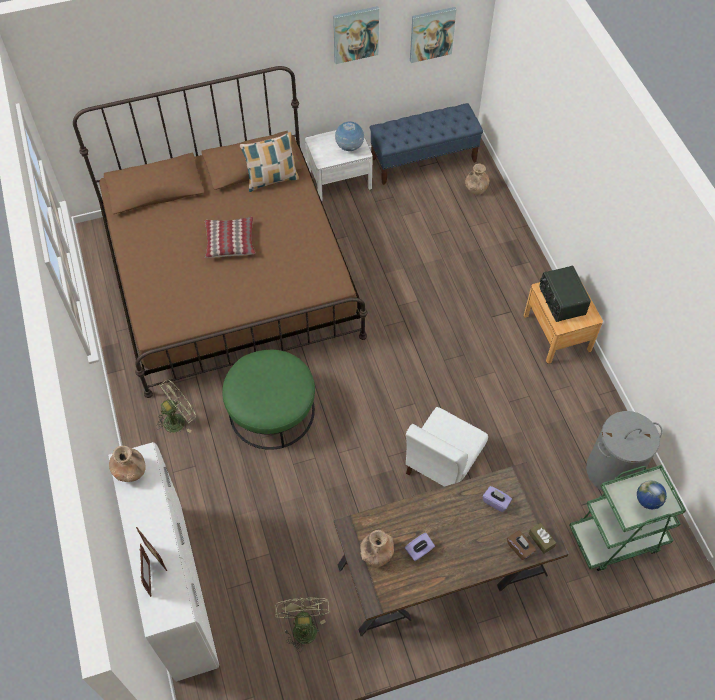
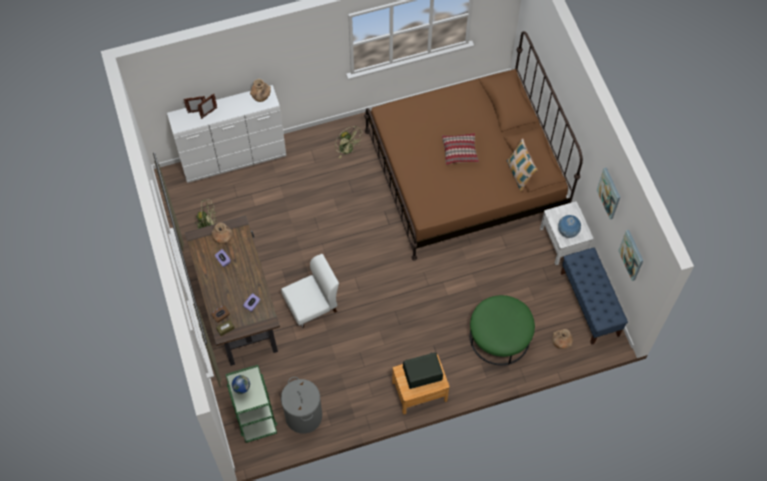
camera: 90 degrees right, 5 degrees up
green ottoman [222,350,315,450] -> green ottoman moved to [470,295,535,365]
white chair [406,407,488,487] -> white chair turned 120 degrees clockwise [281,254,339,328]

